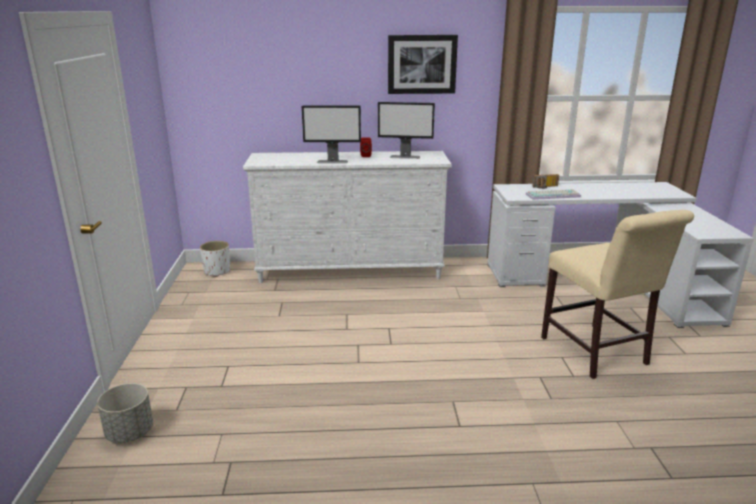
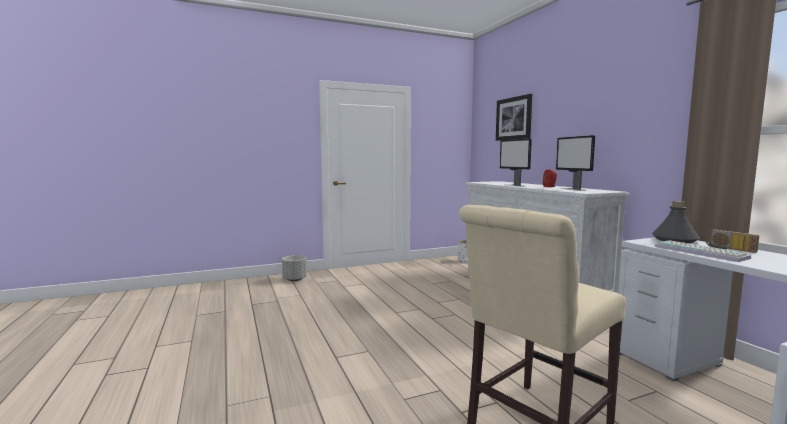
camera: 70 degrees right, 15 degrees down
picture [388,35,458,94] -> picture moved to [496,94,532,141]
none -> grey bottle [652,201,700,243]

